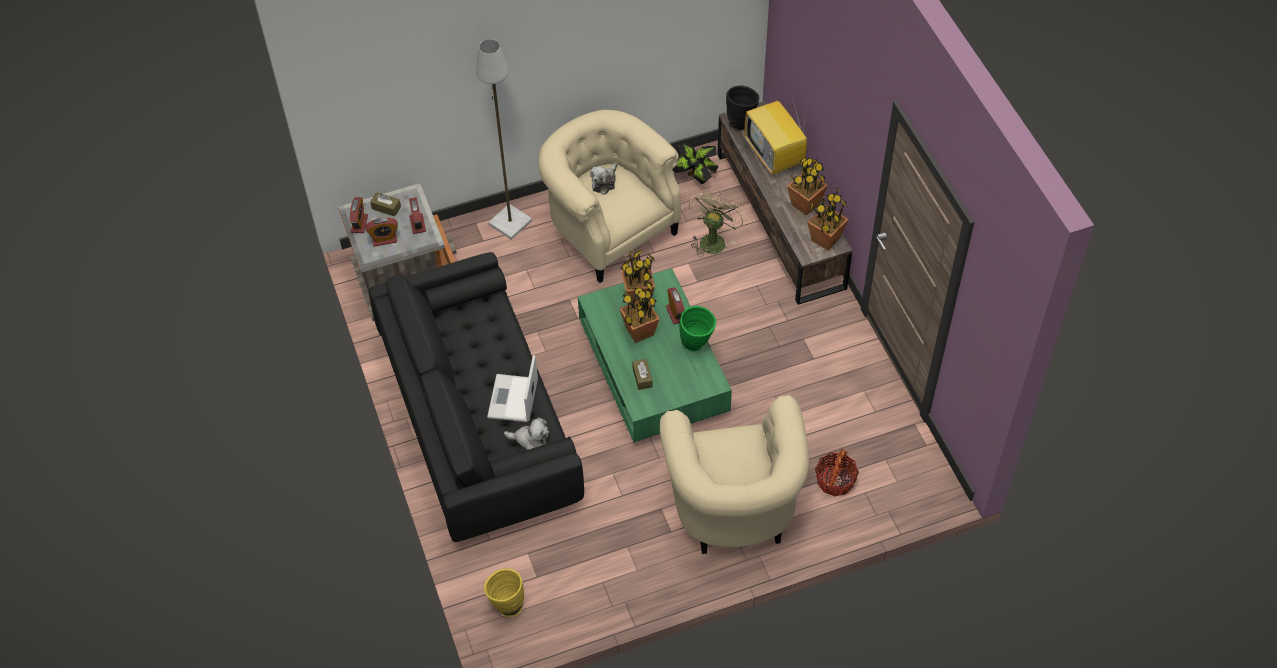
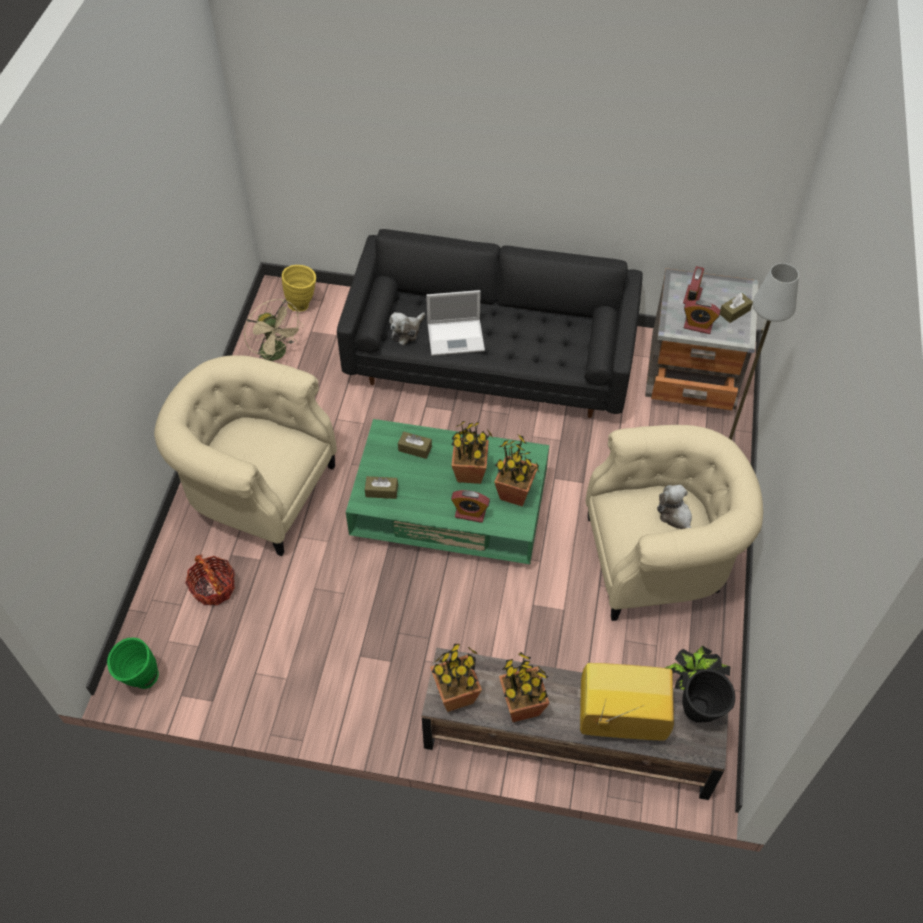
camera: 120 degrees right, 0 degrees up
alarm clock [350,197,368,233] -> none
laptop [487,355,538,422] -> laptop turned 135 degrees clockwise [426,290,485,356]
green vase [679,306,716,351] -> green vase moved to [107,638,159,689]
beige fan [689,189,745,258] -> beige fan moved to [244,299,304,361]
none -> brown tissue box [365,476,398,499]

